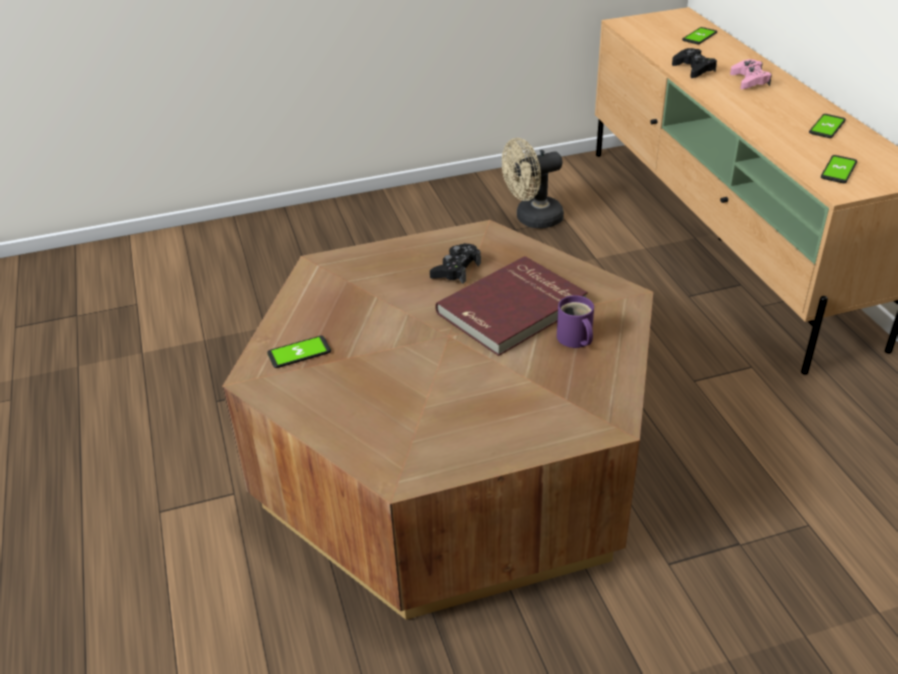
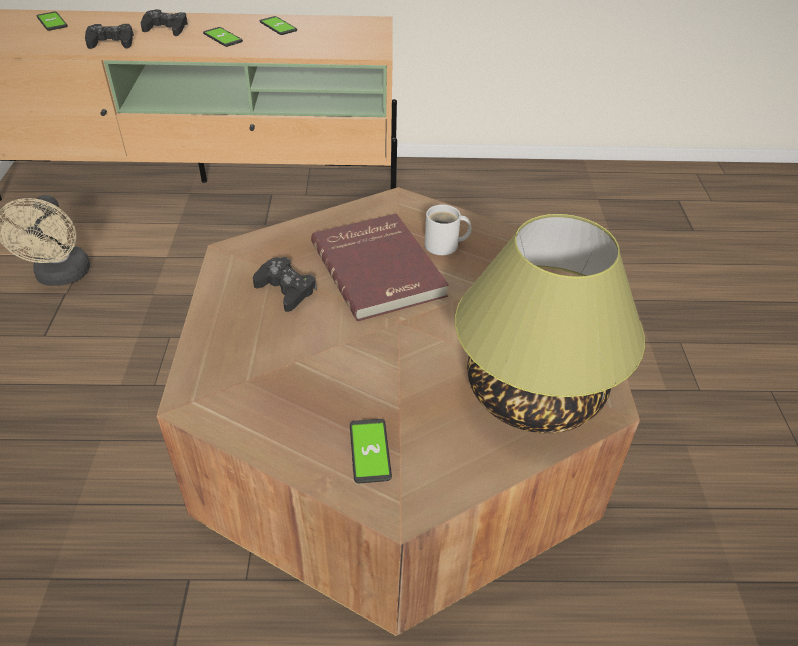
camera: 75 degrees left, 5 degrees up
purple mug [557,295,594,348] -> white mug [424,205,472,255]
pink game controller [730,59,772,89] -> black game controller [141,9,188,36]
phone [821,155,857,183] -> phone moved to [203,27,243,47]
none -> table lamp [455,214,645,433]

